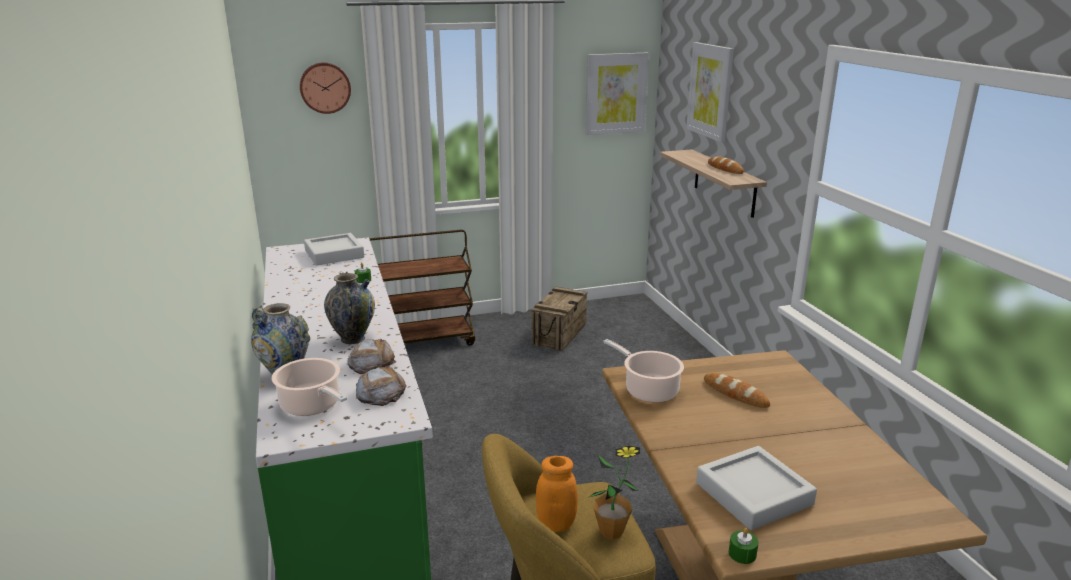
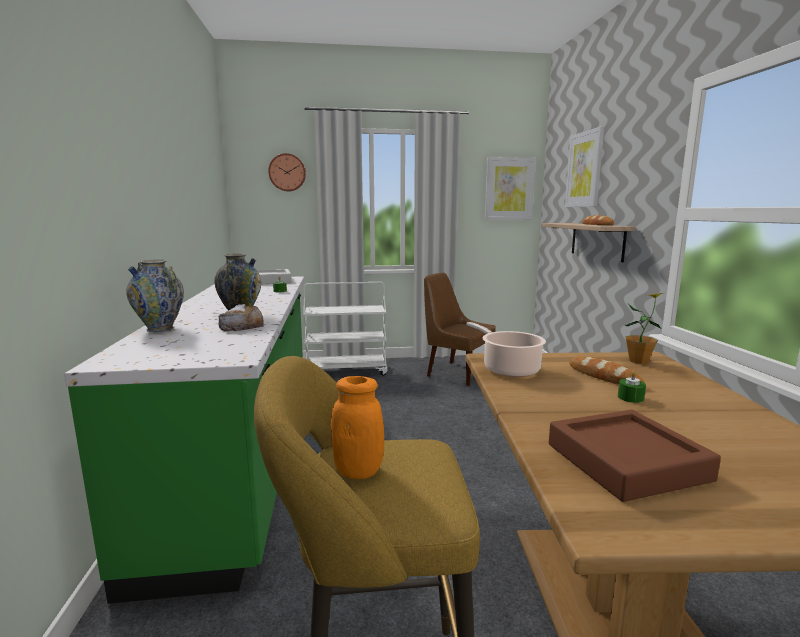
camera: 10 degrees right, 10 degrees down
cooking pot [272,358,347,416] -> none
bread [356,366,407,406] -> none
brown cart [369,230,475,346] -> white cart [303,282,387,376]
crate [531,287,588,351] -> brown chair [424,273,496,386]
potted plant [589,446,640,539] -> potted plant moved to [625,293,664,364]
grey tray [696,446,817,530] -> brown tray [549,410,721,502]
green candle [729,528,758,564] -> green candle moved to [618,371,646,403]

